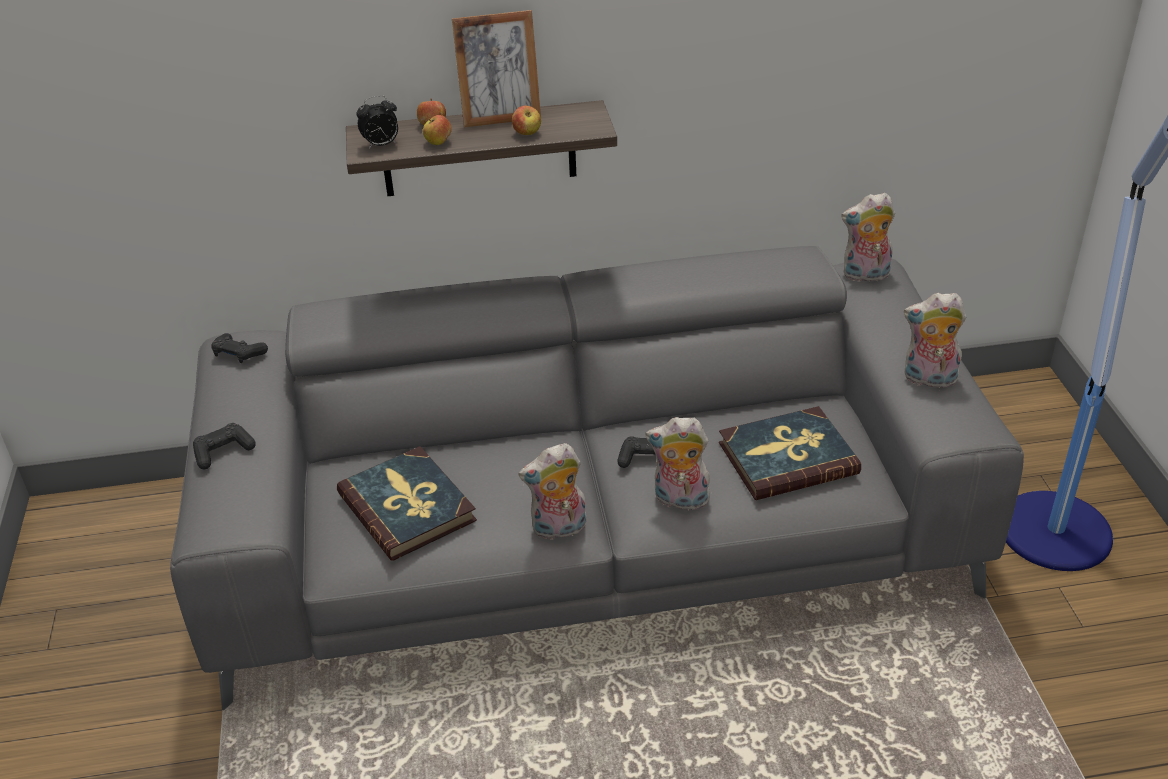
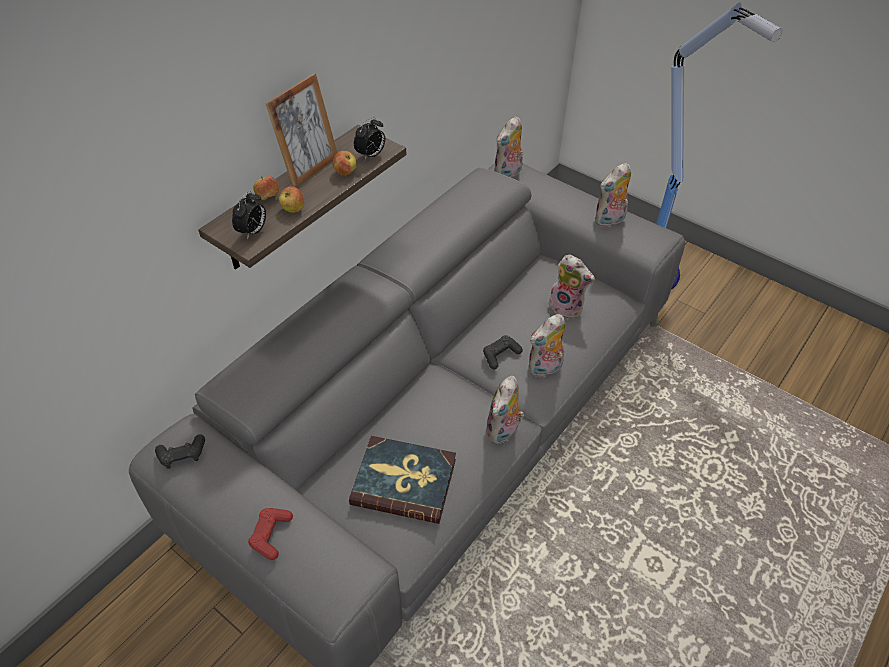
camera: 45 degrees left, 10 degrees up
black game controller [193,423,256,469] -> red game controller [248,508,293,560]
book [719,406,861,500] -> plush toy [548,254,595,320]
none -> alarm clock [354,117,385,160]

